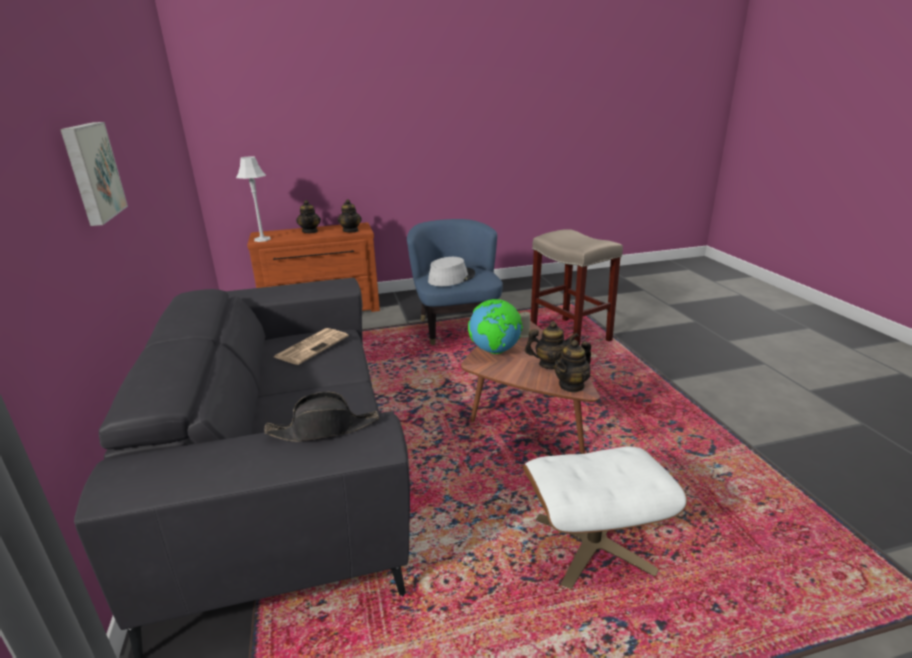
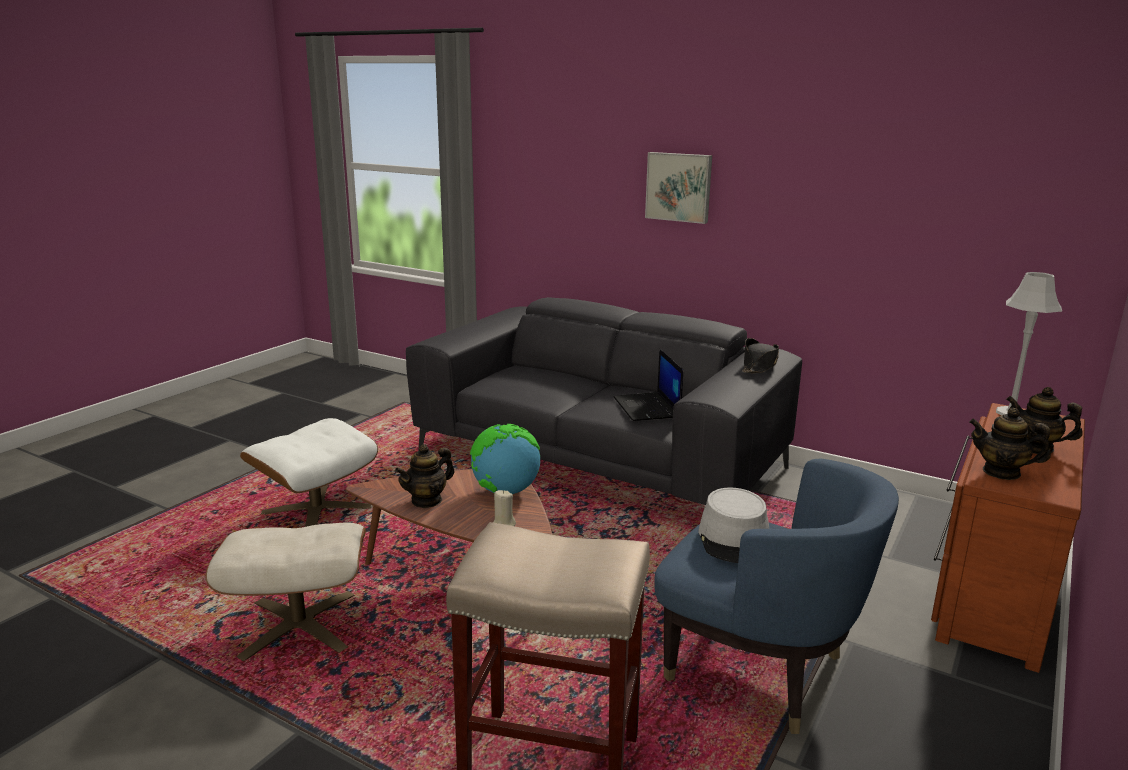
camera: 135 degrees right, 5 degrees down
black hat [264,392,379,442] -> black hat moved to [743,338,779,373]
newspaper [274,328,349,365] -> laptop [613,349,683,421]
teapot [555,340,591,393] -> none
none -> beige ottoman [206,522,366,661]

